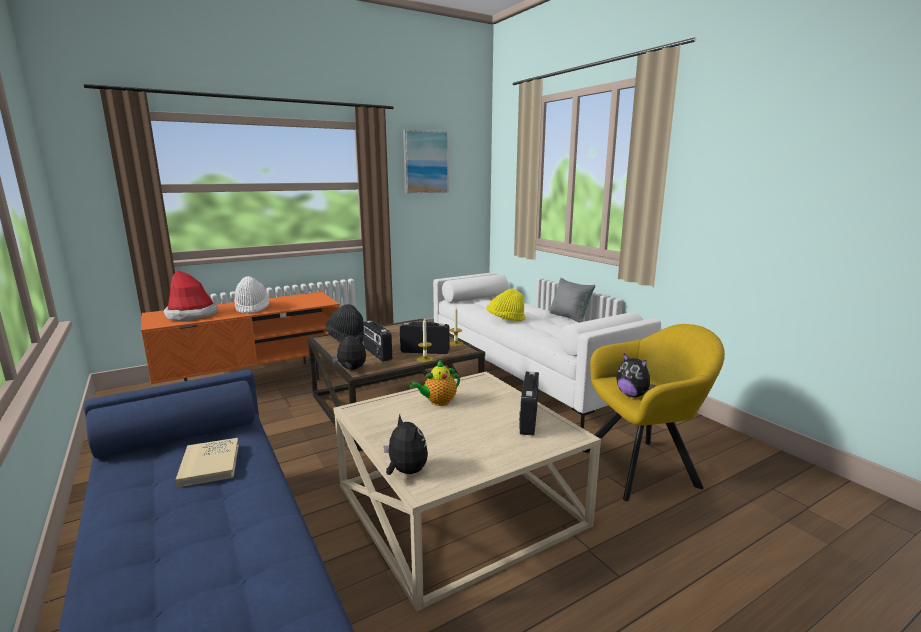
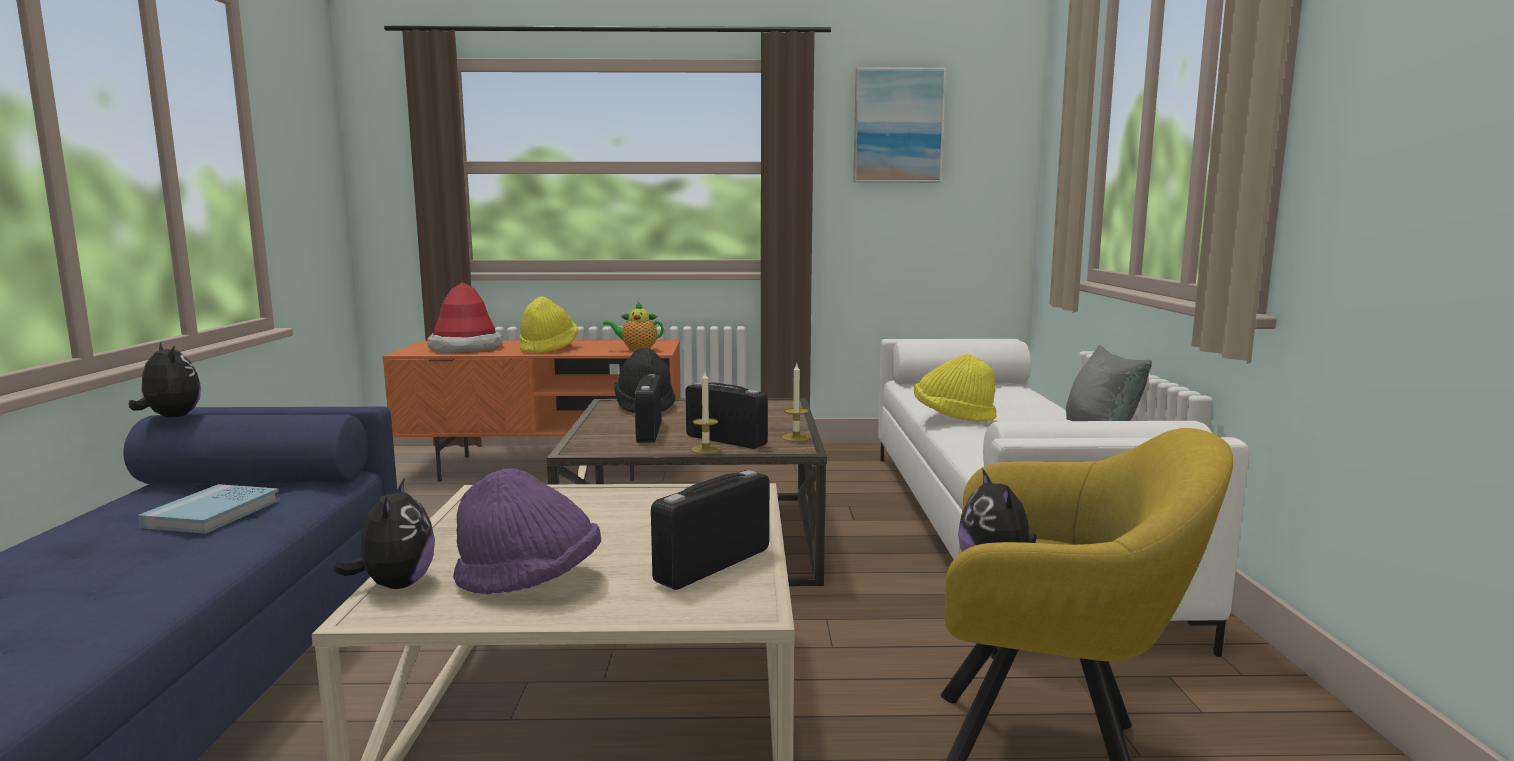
camera: 30 degrees right, 5 degrees down
beige book [176,438,239,488] -> blue book [138,484,280,534]
white hat [234,276,270,313] -> yellow hat [519,297,578,354]
plush toy [332,333,366,370] -> plush toy moved to [129,342,201,417]
teapot [409,360,460,406] -> teapot moved to [603,301,664,351]
none -> purple hat [453,468,601,594]

